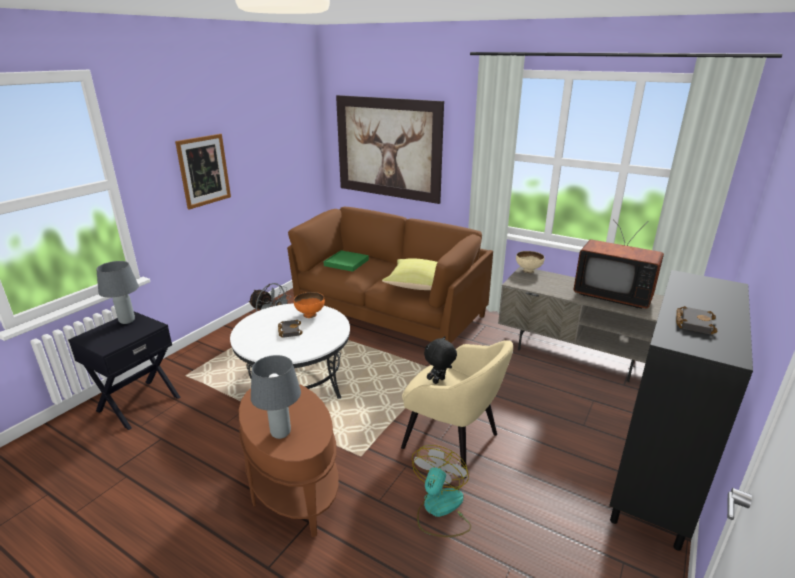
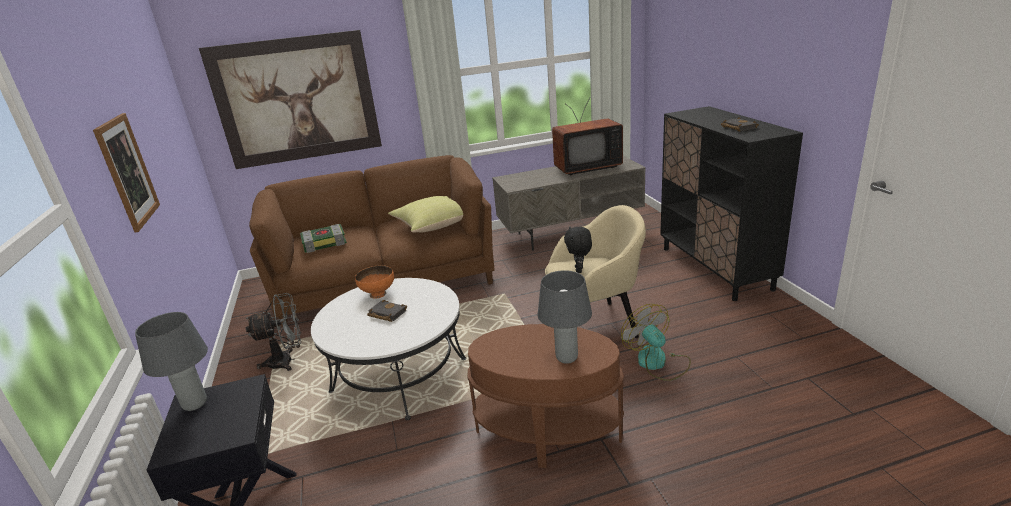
camera: 45 degrees left, 0 degrees up
green tray [324,250,369,272] -> book [300,224,347,253]
beige bowl [516,251,544,273] -> none

